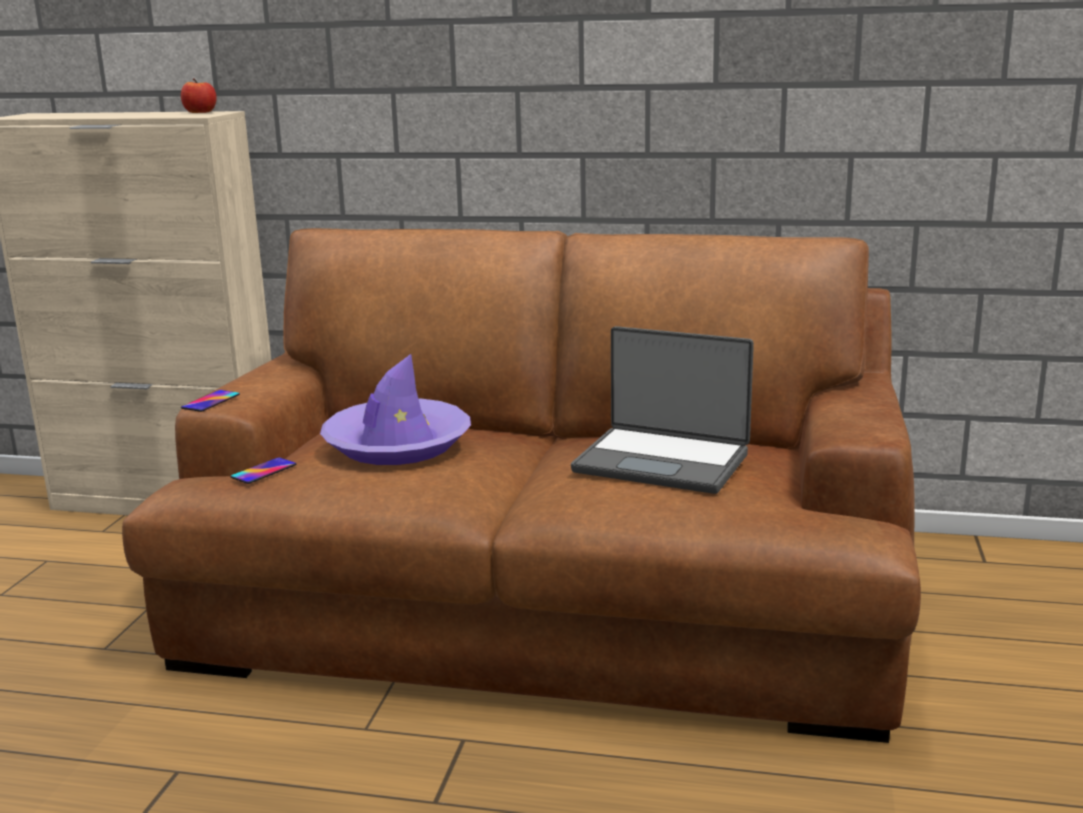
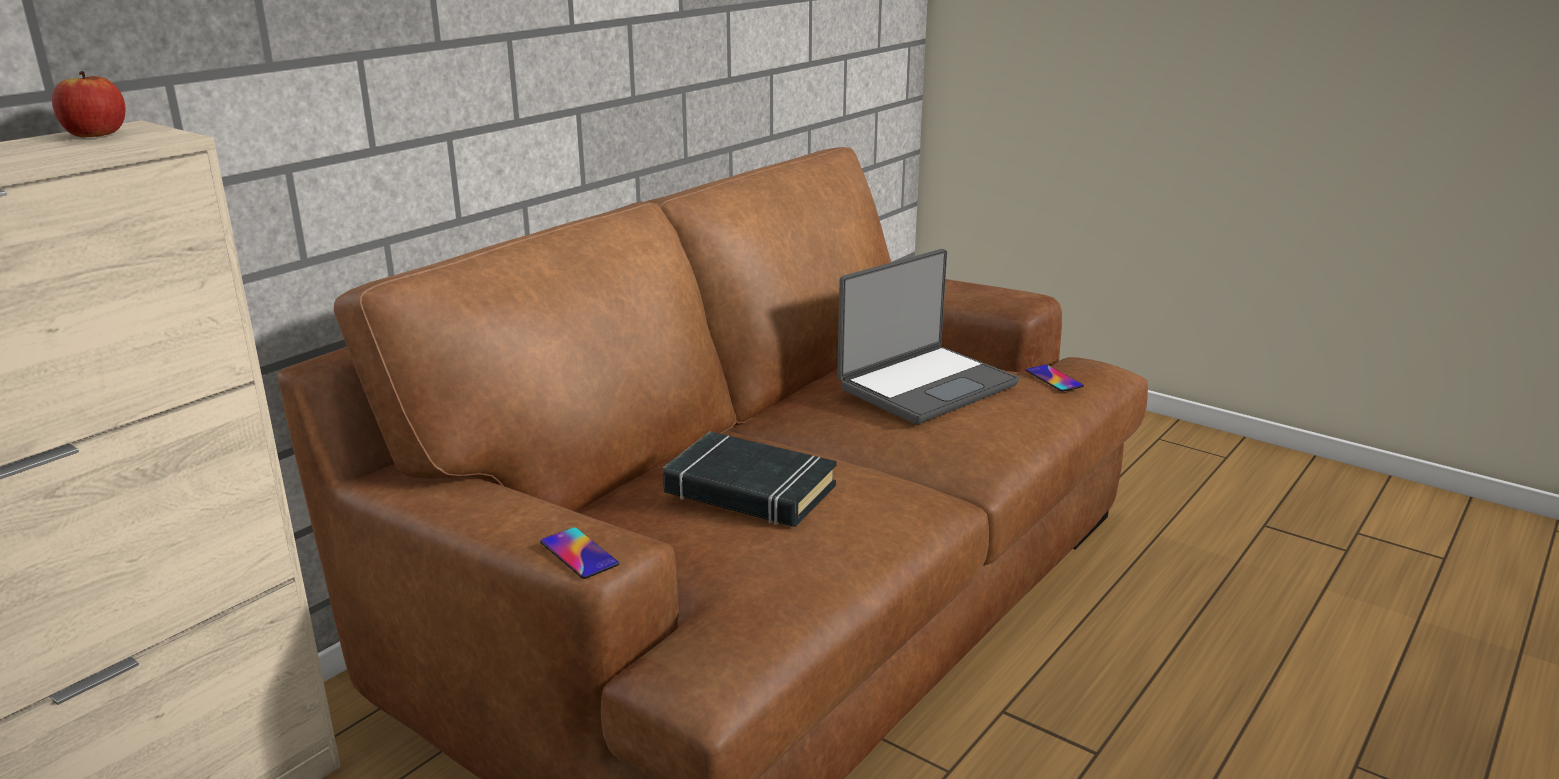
camera: 65 degrees left, 5 degrees up
phone [230,457,296,484] -> phone moved to [1026,365,1084,392]
purple hat [320,354,471,465] -> black book [663,431,837,527]

